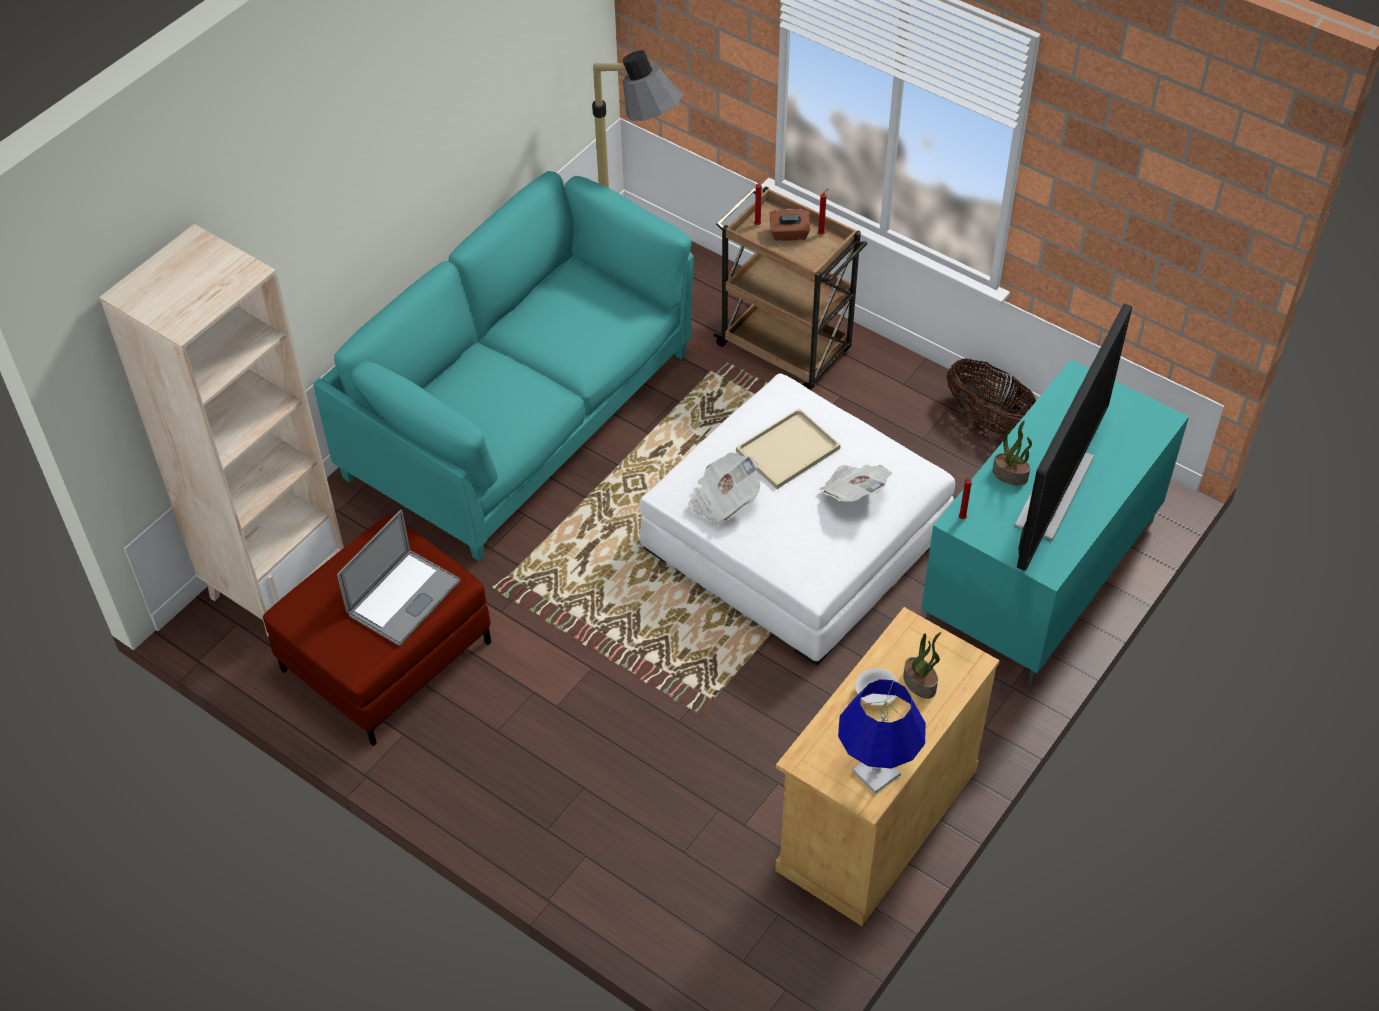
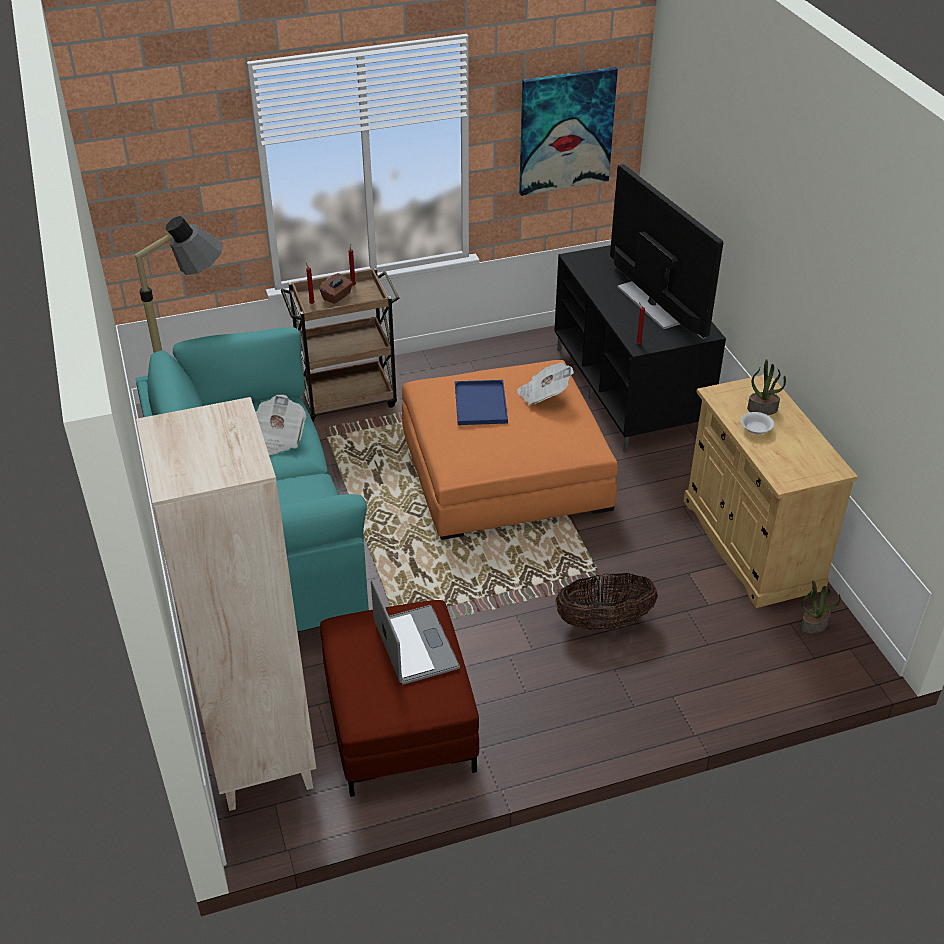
camera: 55 degrees left, 10 degrees down
white ottoman [639,373,955,666] -> orange ottoman [402,360,618,540]
newspaper [688,452,760,525] -> newspaper moved to [256,395,306,455]
beige tray [736,408,841,489] -> blue tray [455,380,508,425]
blue table lamp [838,679,926,794] -> none
turquoise tv stand [921,360,1189,686] -> black tv stand [554,245,726,453]
basket [946,358,1037,436] -> basket moved to [555,573,658,630]
potted plant [993,421,1032,486] -> potted plant moved to [800,580,841,634]
none -> picture [519,67,618,196]

